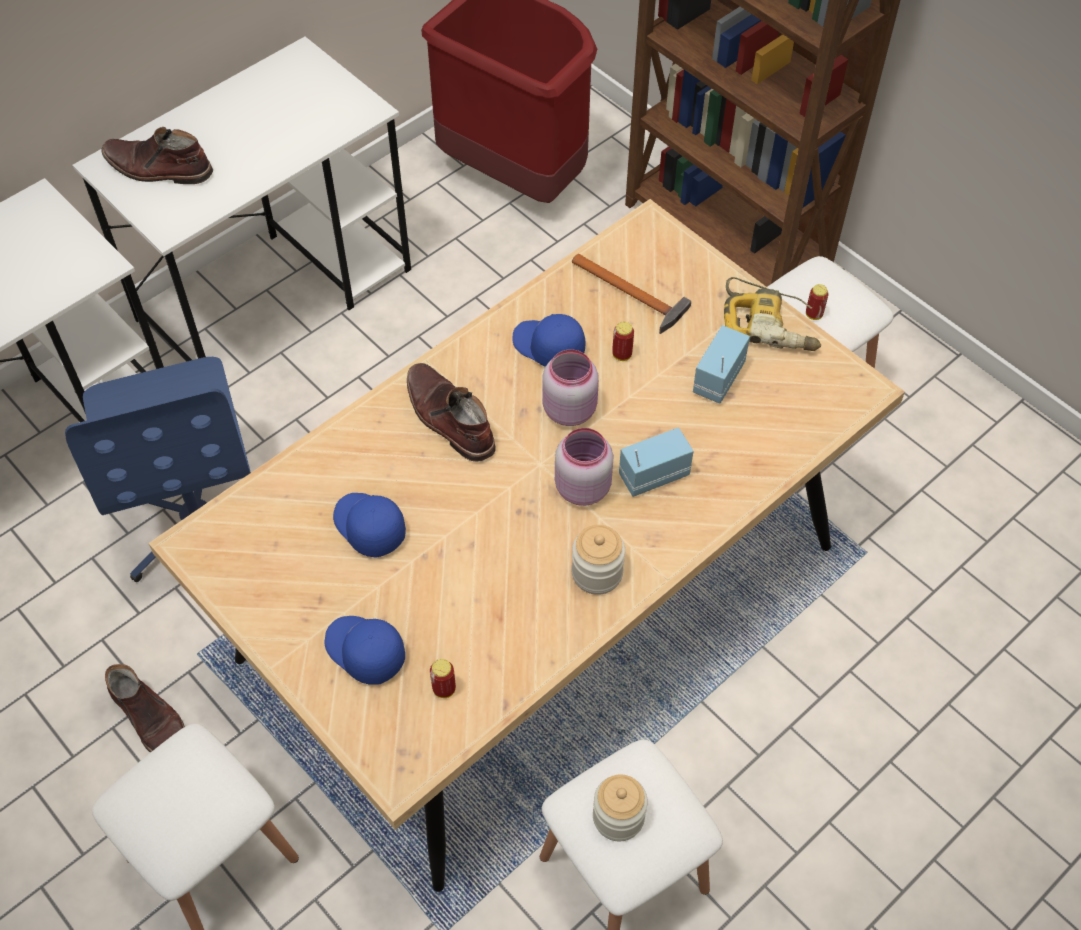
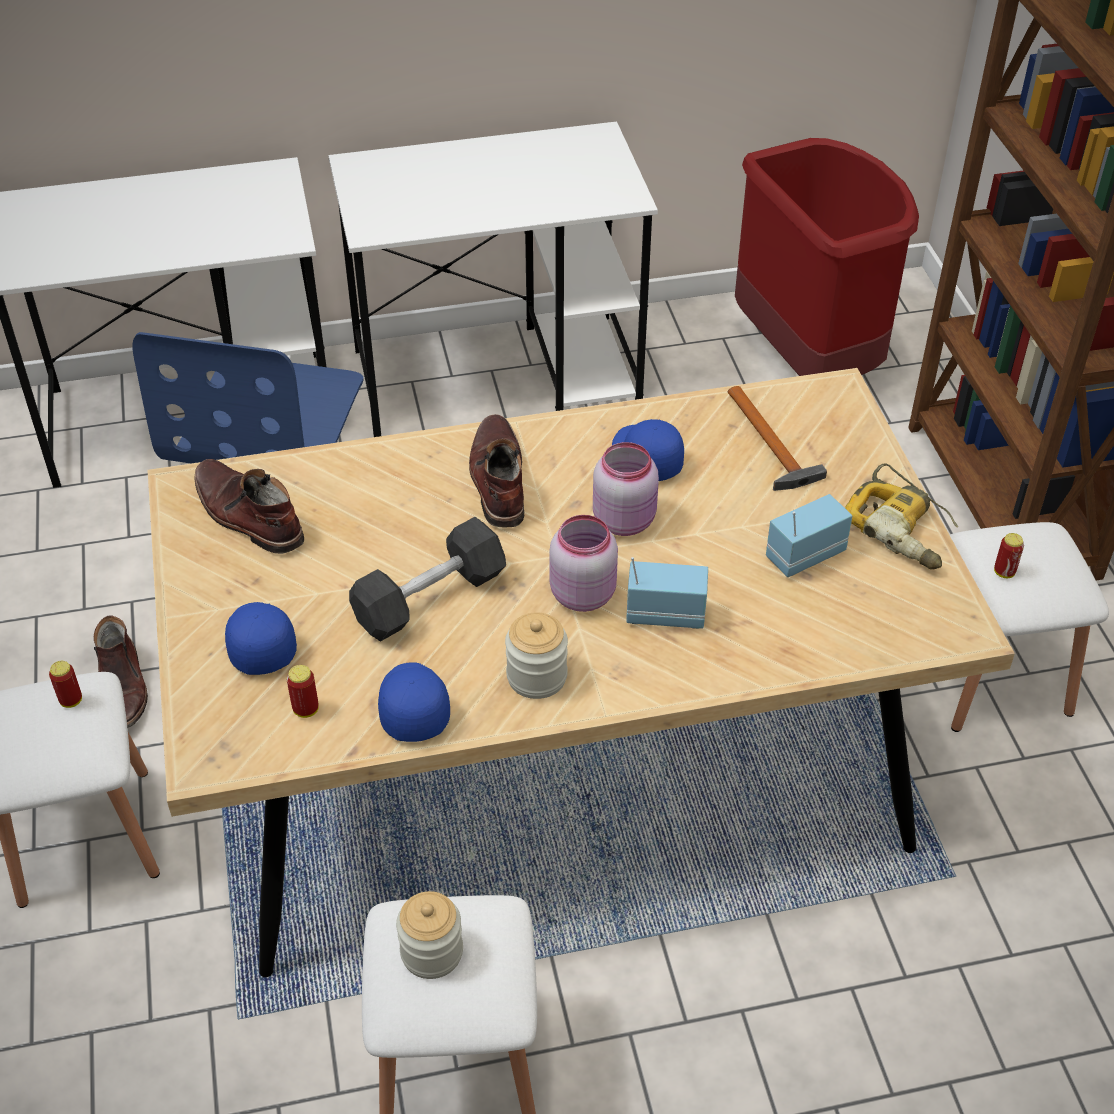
camera: 30 degrees right, 10 degrees down
brown boot [101,127,213,184] -> brown boot moved to [194,459,304,554]
blue cap [333,493,406,557] -> blue cap moved to [378,662,450,742]
can [612,322,634,361] -> can moved to [49,661,82,708]
none -> black dumbbell [349,517,506,642]

